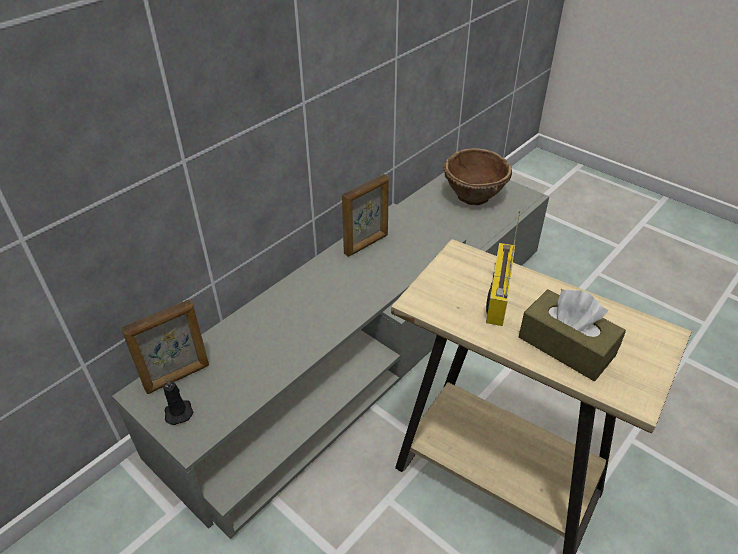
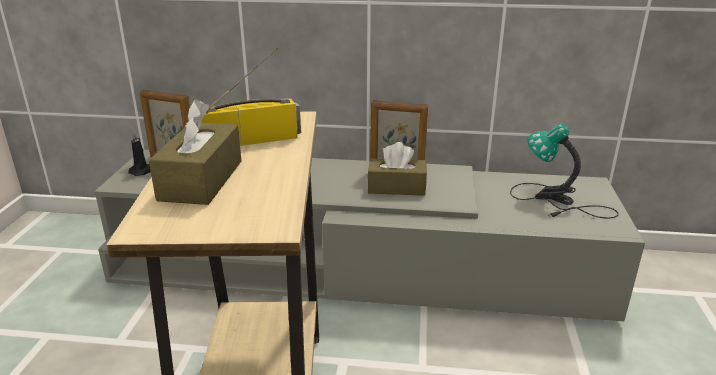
camera: 55 degrees right, 15 degrees down
brown bowl [443,148,512,205] -> table lamp [510,123,619,219]
none -> brown tissue box [367,142,427,196]

